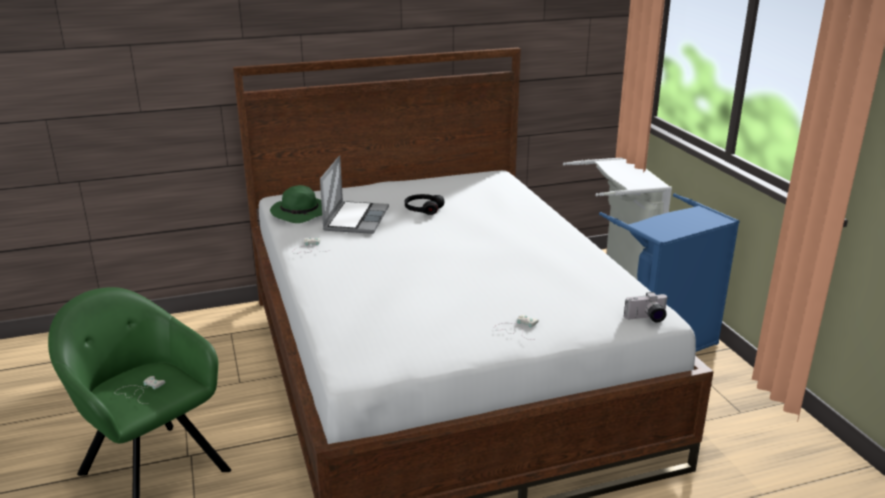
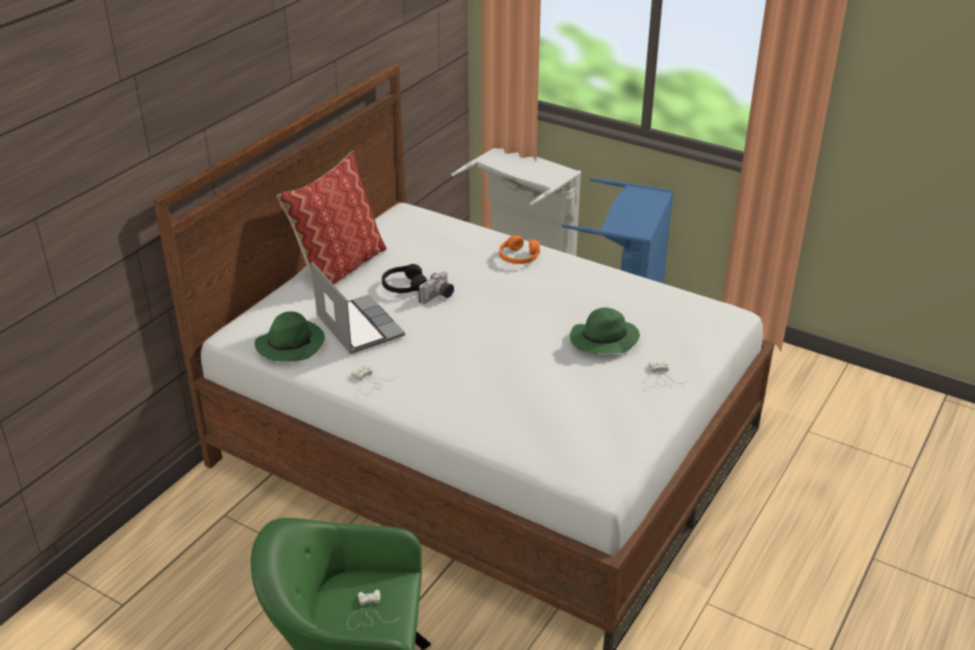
camera: 40 degrees left, 10 degrees up
camera [624,292,668,323] -> camera moved to [418,271,454,304]
none -> pillow [276,151,386,295]
none -> orange headphones [499,235,540,264]
none -> green hat [570,307,640,354]

